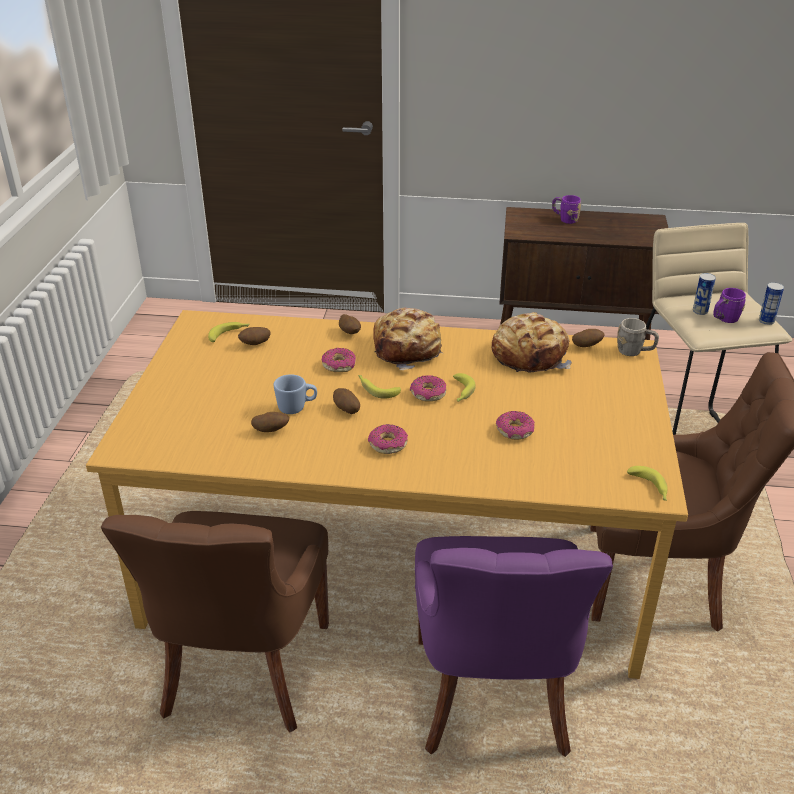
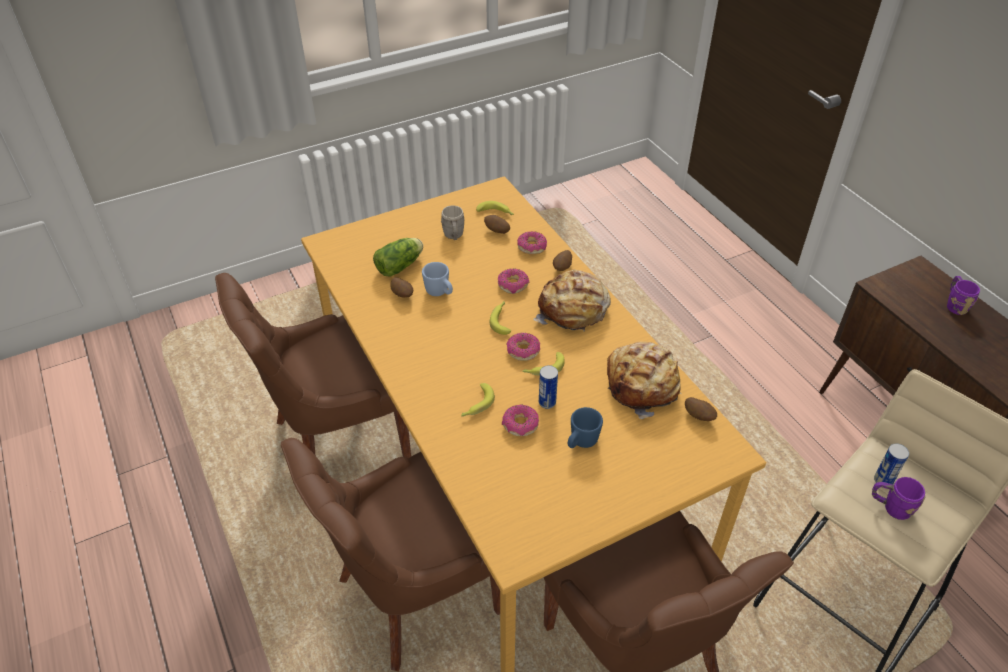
camera: 55 degrees right, 10 degrees up
potato [333,388,360,414] -> none
donut [368,424,408,454] -> donut moved to [517,231,547,254]
purple chair [415,536,613,757] -> brown chair [281,438,500,671]
grey mug [617,318,659,356] -> grey mug moved to [441,206,465,240]
banana [627,466,668,501] -> banana moved to [461,383,495,416]
can [759,282,784,325] -> can moved to [539,365,558,409]
none -> lettuce [373,238,423,276]
none -> blue mug [568,407,603,448]

